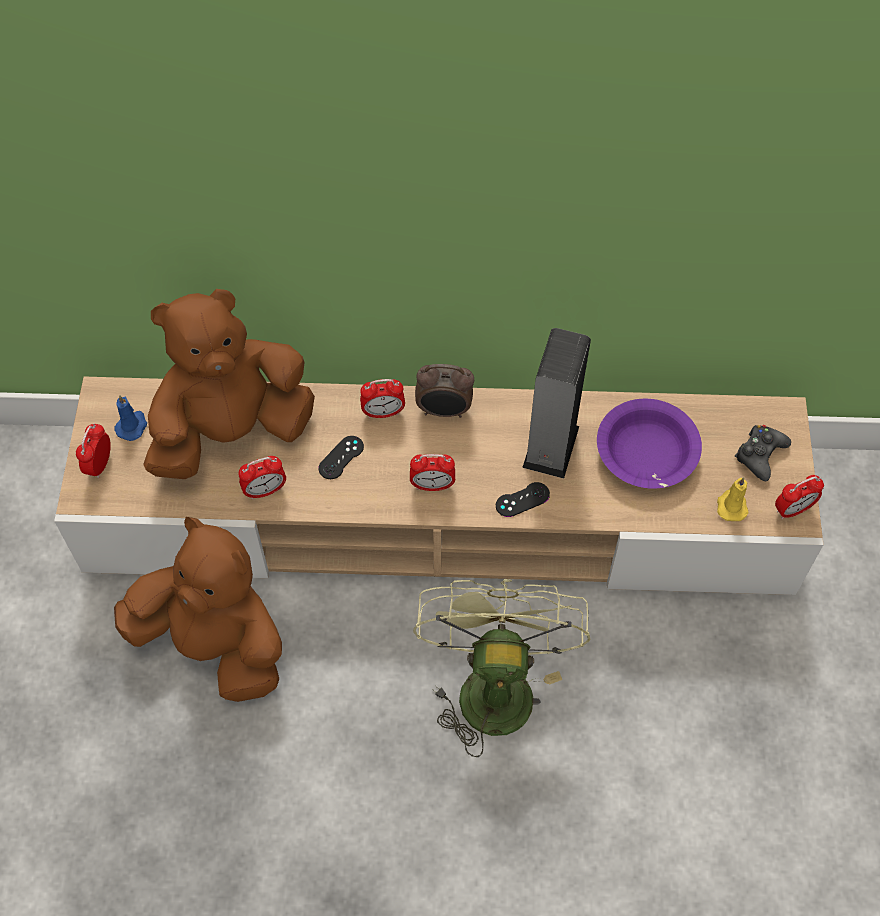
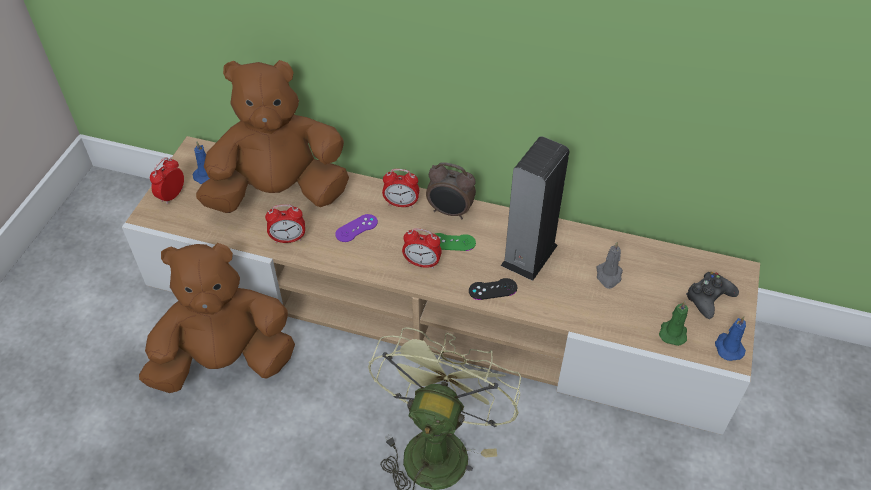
camera: 15 degrees right, 10 degrees down
brown plush toy [114,517,282,702] -> brown plush toy turned 60 degrees counterclockwise [139,243,295,393]
black game controller [318,436,364,479] -> purple game controller [335,214,378,242]
purple bowl [597,399,702,489] -> grey candle [596,242,623,289]
yellow candle [717,477,749,521] -> green candle [659,301,688,346]
alarm clock [775,475,824,519] -> blue candle [715,316,746,361]
none -> green game controller [435,233,476,251]

